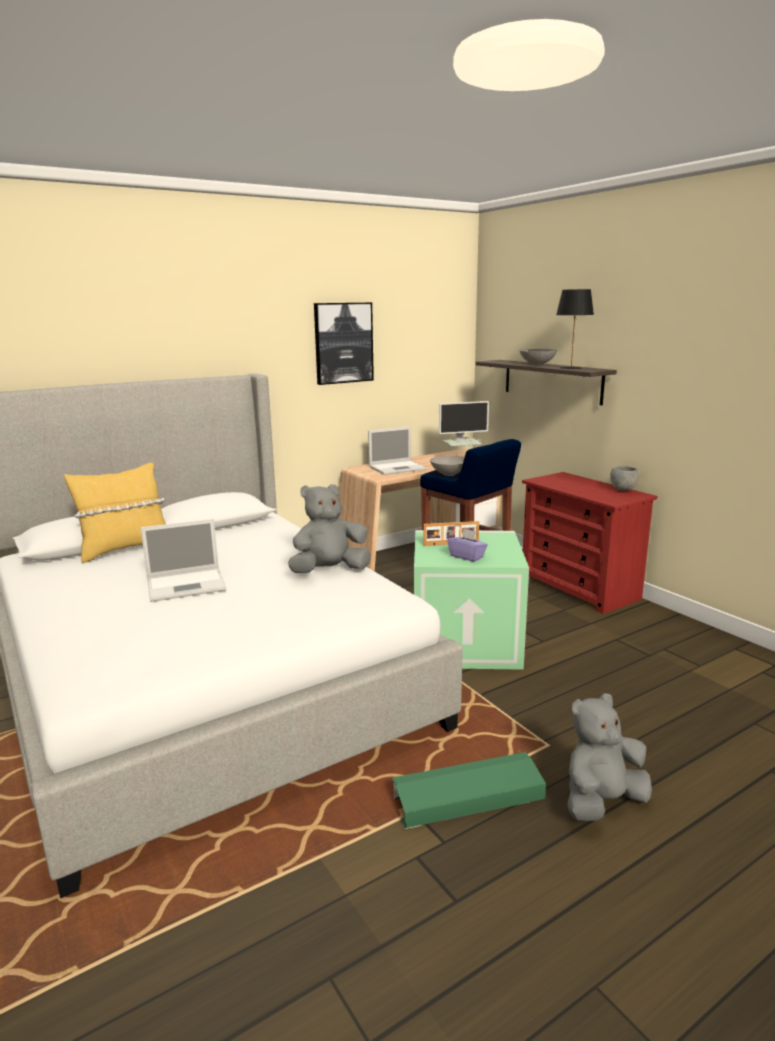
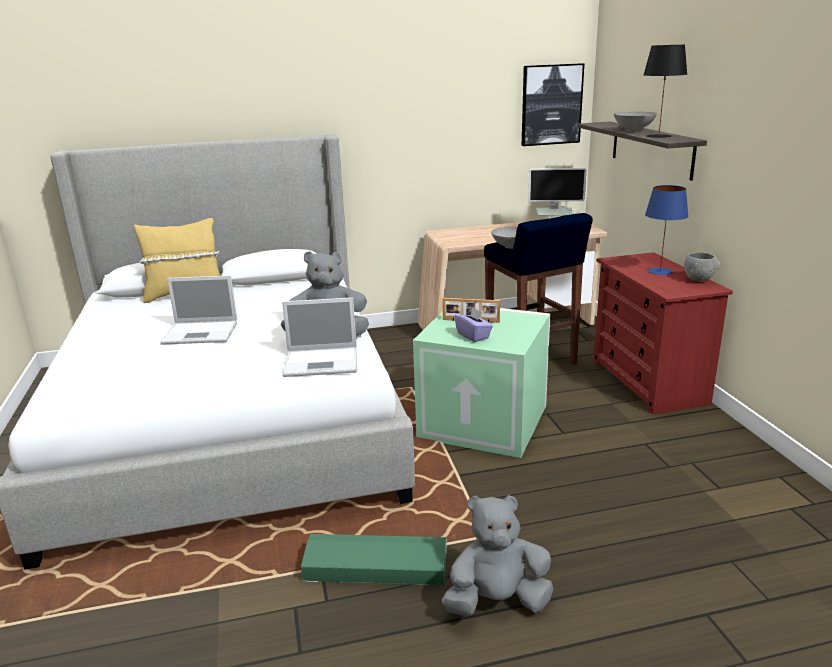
camera: 20 degrees right, 5 degrees up
picture [314,303,374,385] -> picture moved to [522,63,584,146]
laptop [368,427,426,475] -> laptop moved to [282,297,357,377]
none -> blue table lamp [645,185,689,275]

